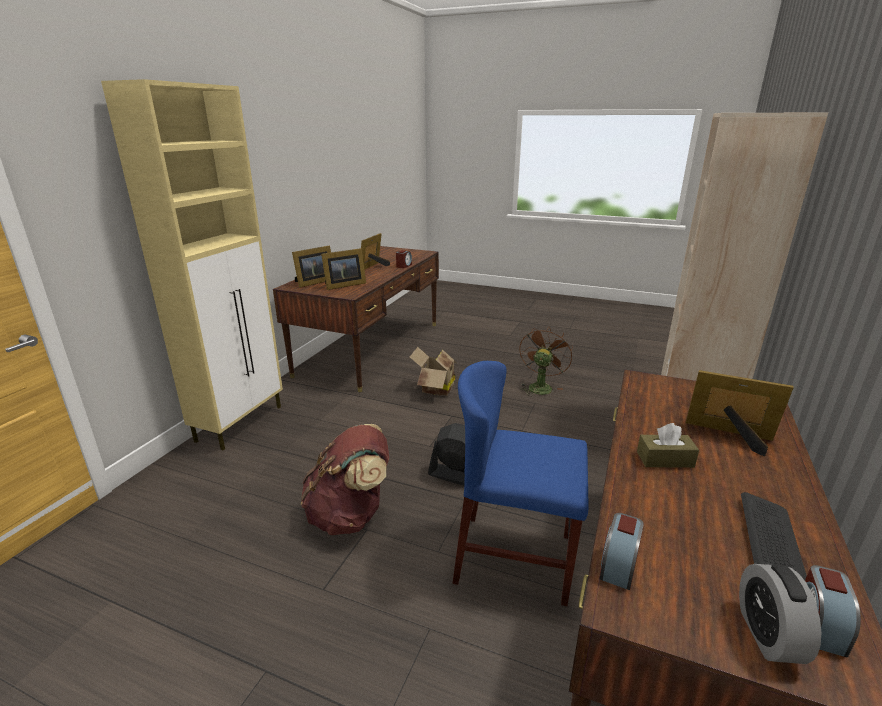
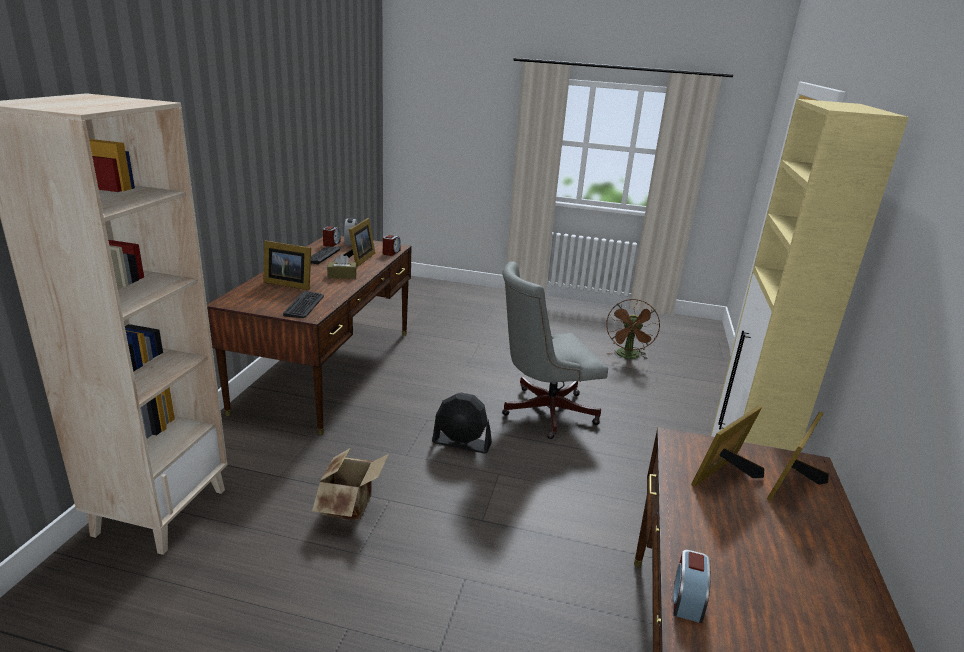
camera: 170 degrees right, 0 degrees up
brown backpack [301,424,389,535] -> grey office chair [502,261,608,439]
picture frame [361,233,390,269] -> picture frame moved to [343,218,375,267]
cardboard box [410,347,457,396] -> cardboard box moved to [312,448,389,521]
blue chair [452,361,589,606] -> none
brown fan [519,326,573,396] -> brown fan moved to [606,299,660,359]
none -> keyboard [283,291,324,318]

